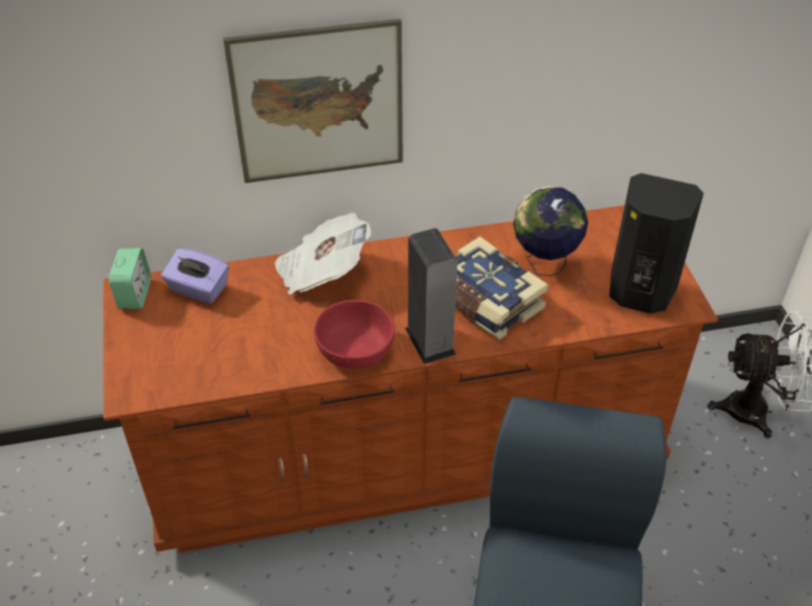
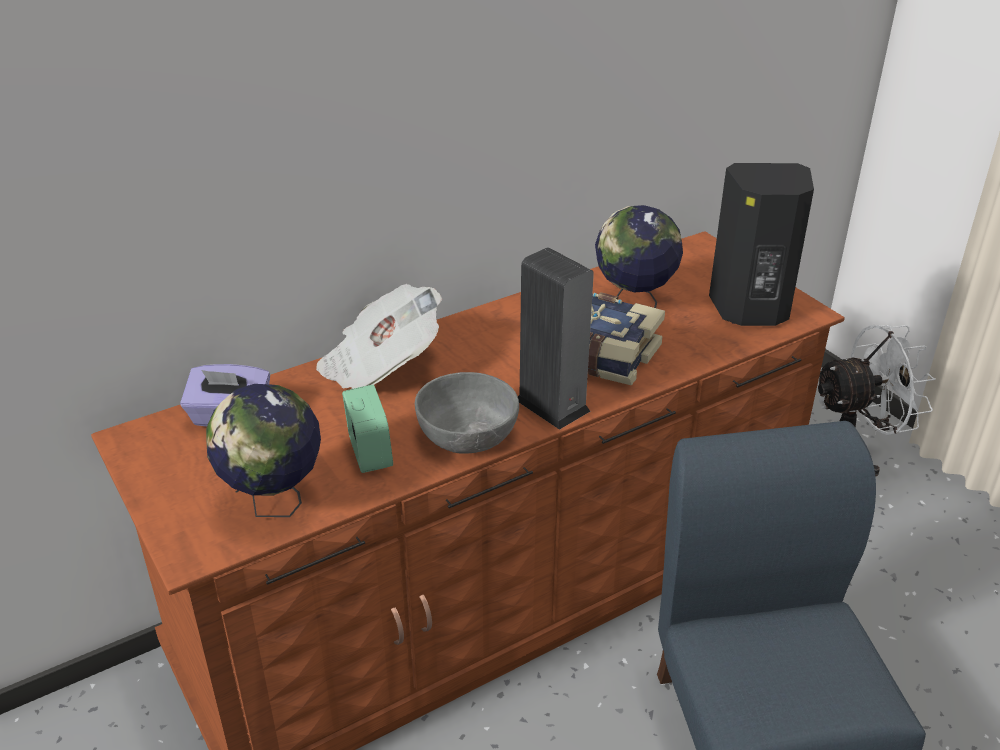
camera: 20 degrees left, 10 degrees down
alarm clock [109,248,151,309] -> alarm clock moved to [342,385,393,473]
picture [223,19,403,183] -> none
red bowl [314,300,395,369] -> grey bowl [415,372,519,454]
none -> globe [206,384,321,517]

